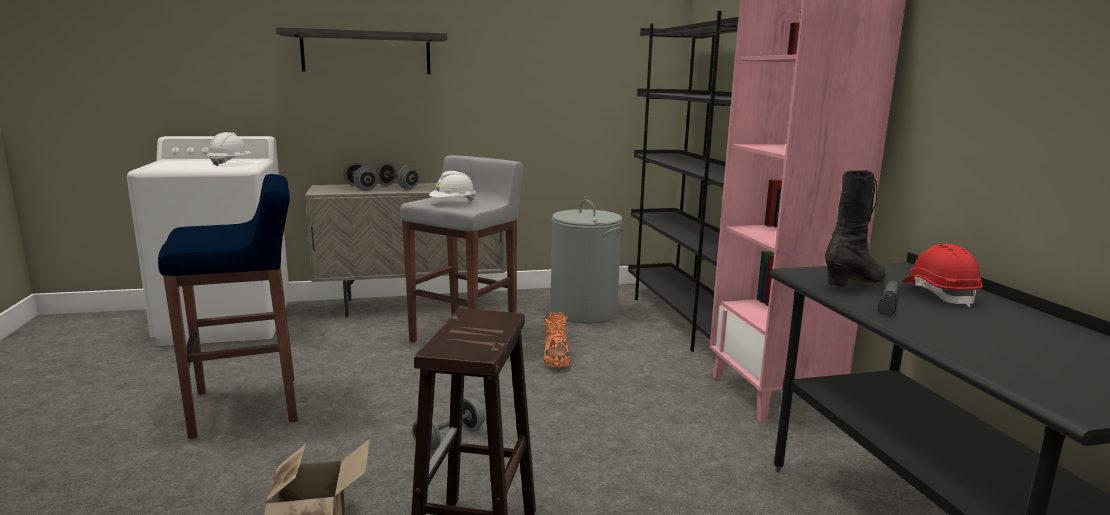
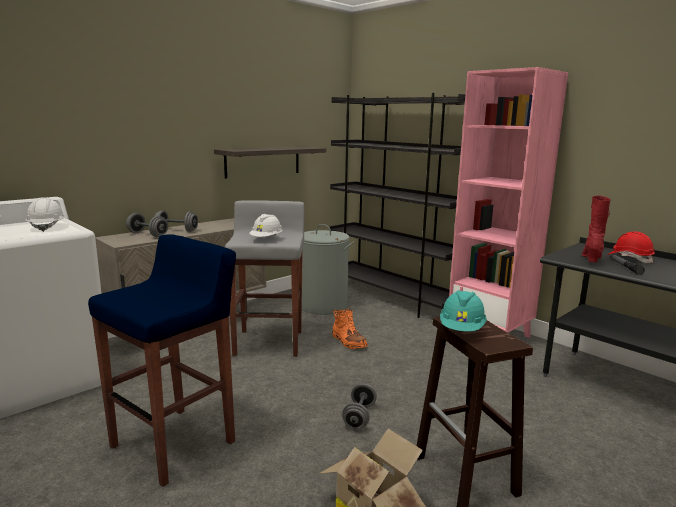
camera: 30 degrees left, 0 degrees up
shelf [276,27,448,74] -> shelf moved to [214,147,326,179]
black boot [825,170,886,287] -> red boot [582,195,611,263]
none -> turquoise hard hat [440,290,487,332]

